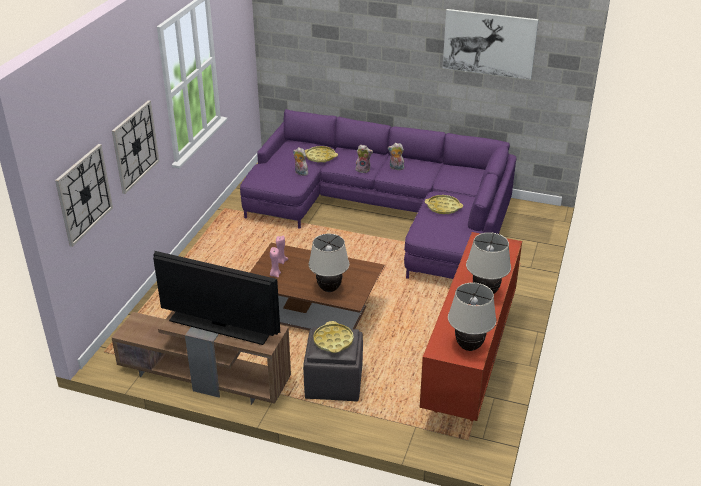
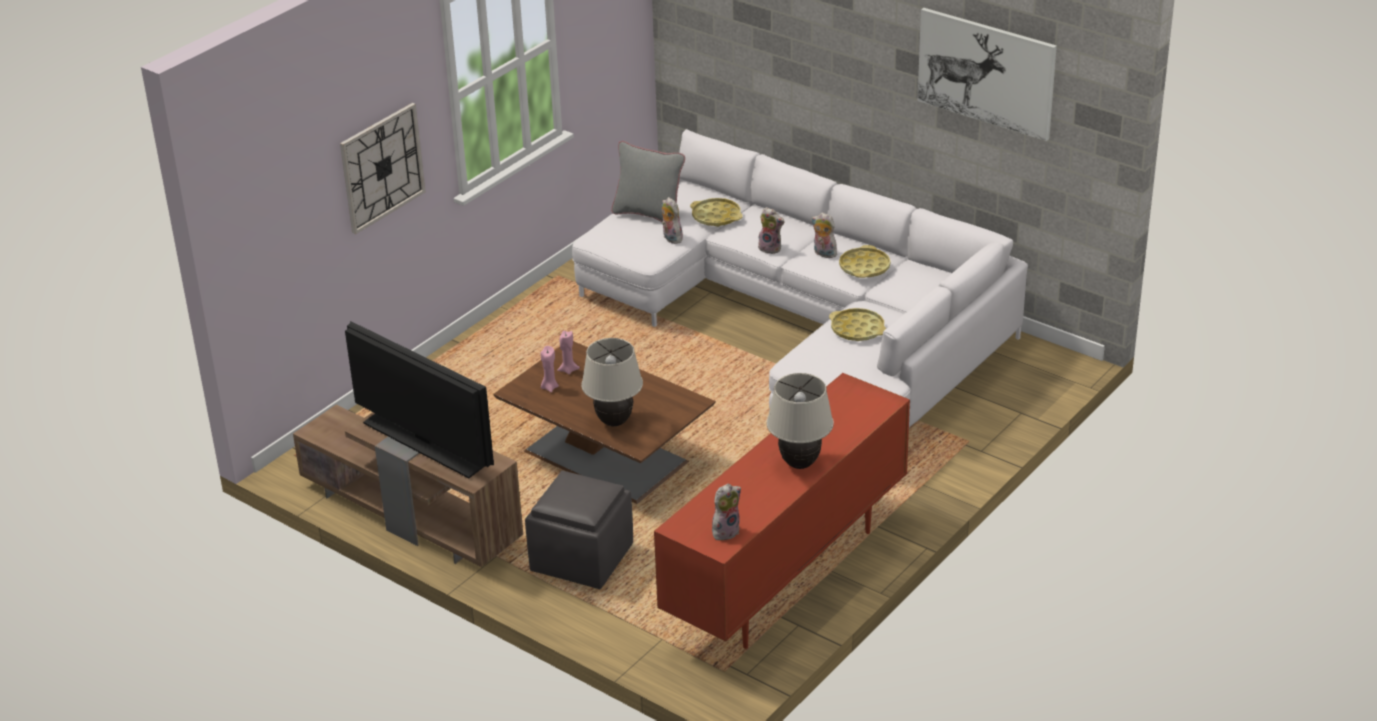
camera: 20 degrees right, 0 degrees up
wall clock [55,144,113,247] -> none
purple sofa [240,109,517,279] -> white sofa [572,129,1028,428]
yellow tray [313,321,354,353] -> yellow tray moved to [839,245,891,278]
beige table lamp [448,283,496,351] -> plush toy [712,484,741,540]
none -> grey pillow [611,141,685,222]

